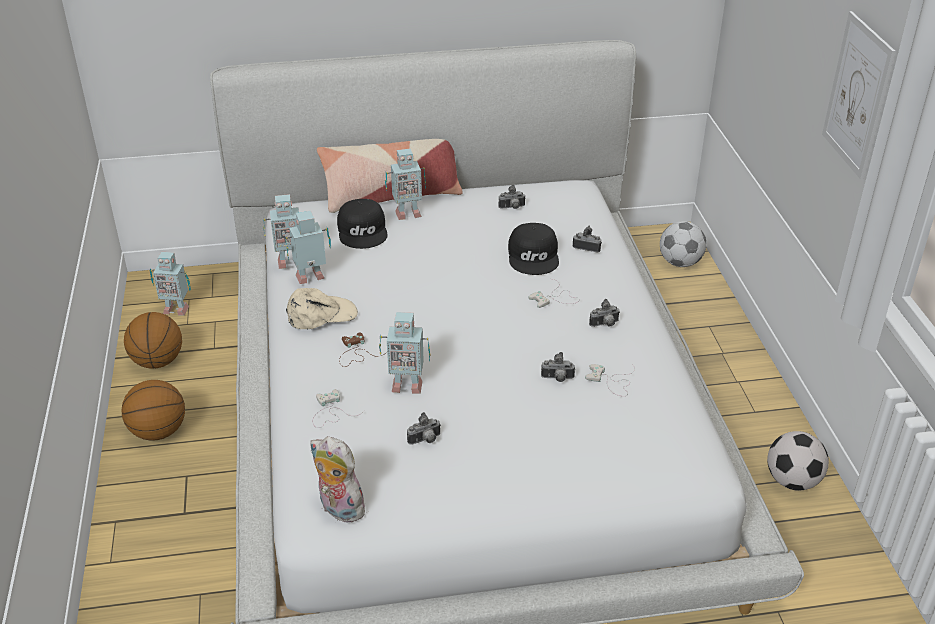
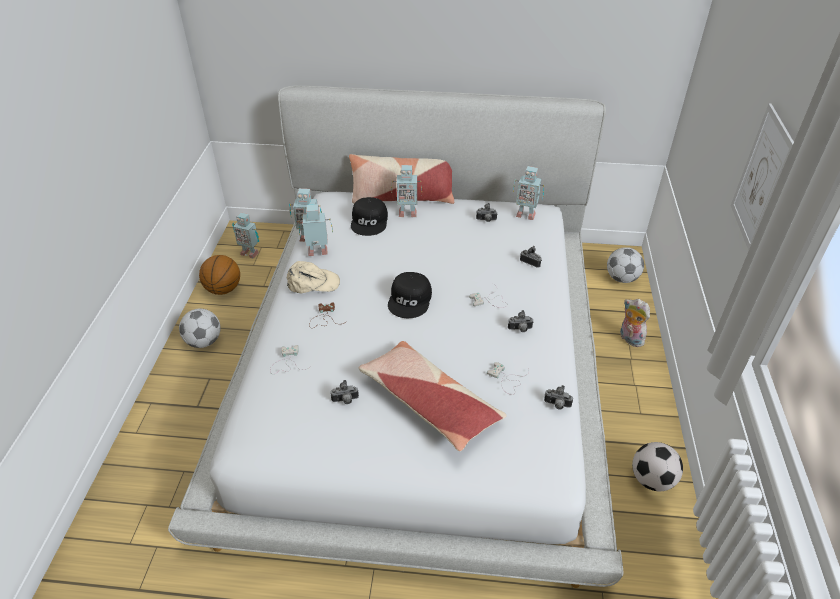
camera: 15 degrees right, 5 degrees up
basketball [122,380,185,441] -> football [179,309,221,348]
plush toy [310,437,371,522] -> plush toy moved to [620,299,650,347]
toy robot [379,312,430,394] -> toy robot moved to [513,166,544,220]
black cap [508,223,559,275] -> black cap moved to [388,272,432,318]
camera [541,352,575,382] -> camera moved to [544,385,573,410]
none -> pillow [359,341,507,451]

